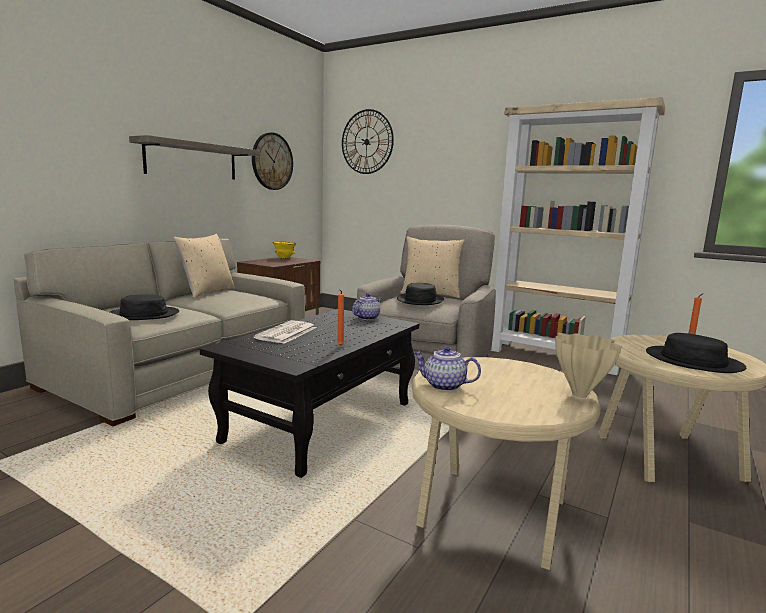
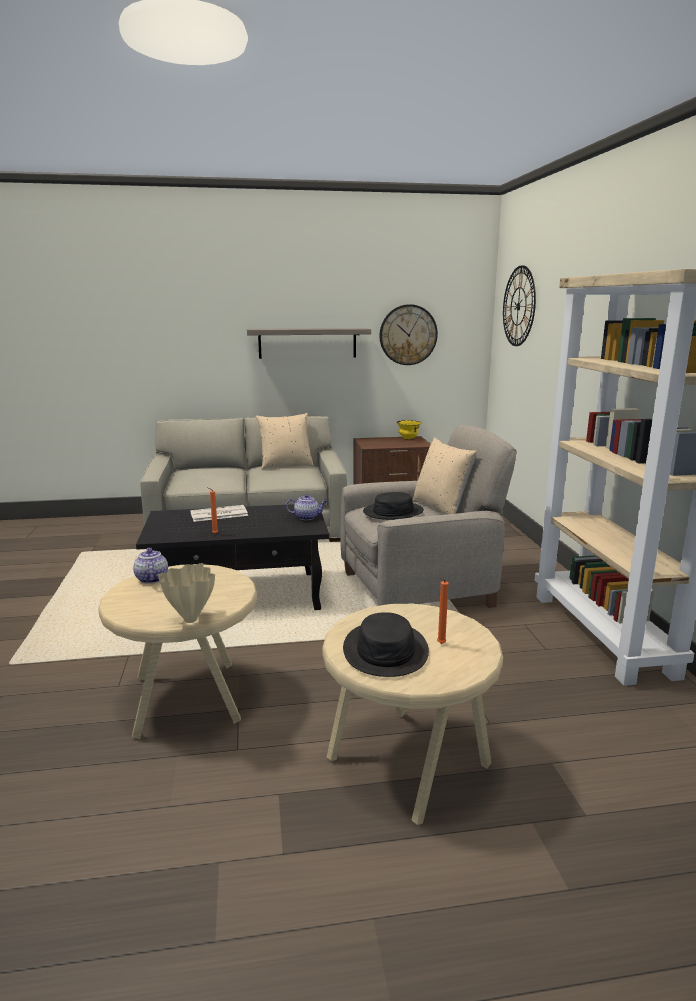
camera: 50 degrees right, 5 degrees up
black hat [110,295,179,320] -> none

